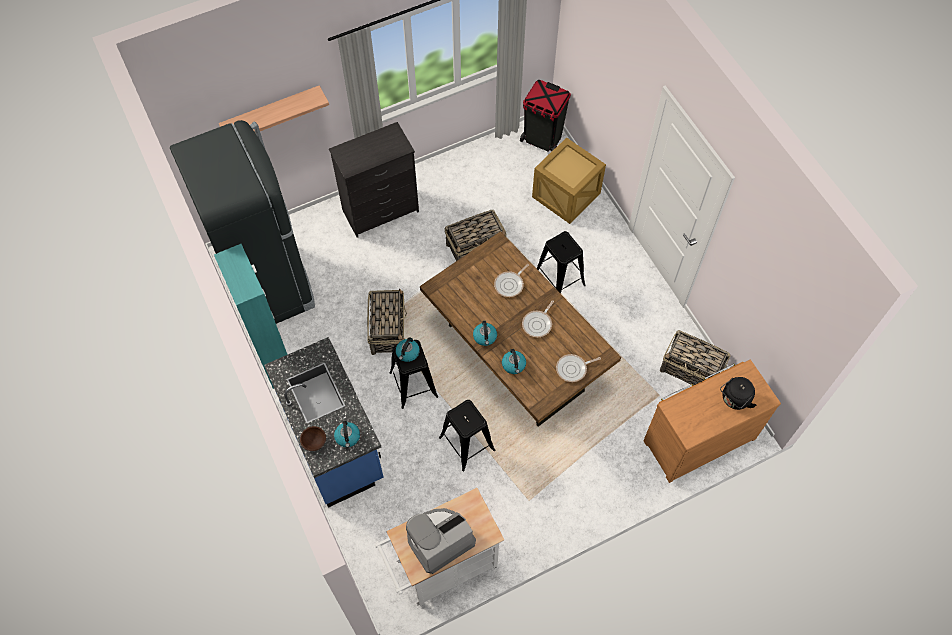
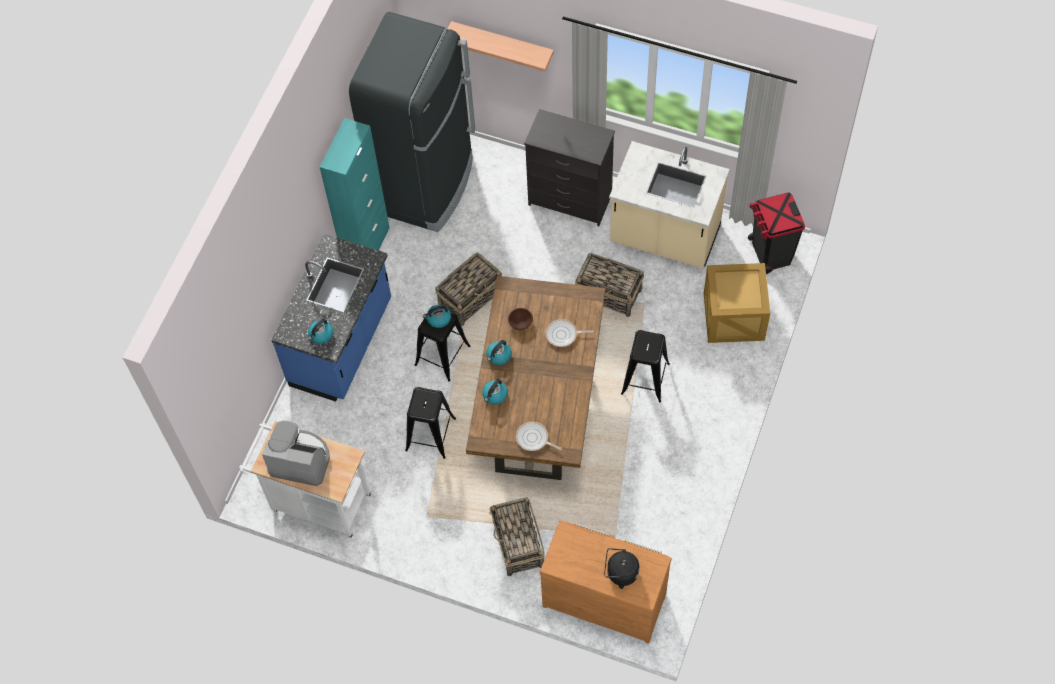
camera: 50 degrees right, 0 degrees up
brown bowl [300,426,326,451] -> brown bowl moved to [508,308,533,330]
frying pan [522,300,554,337] -> none
basket [660,330,730,386] -> basket moved to [489,497,544,576]
none -> beige counter [609,141,730,269]

